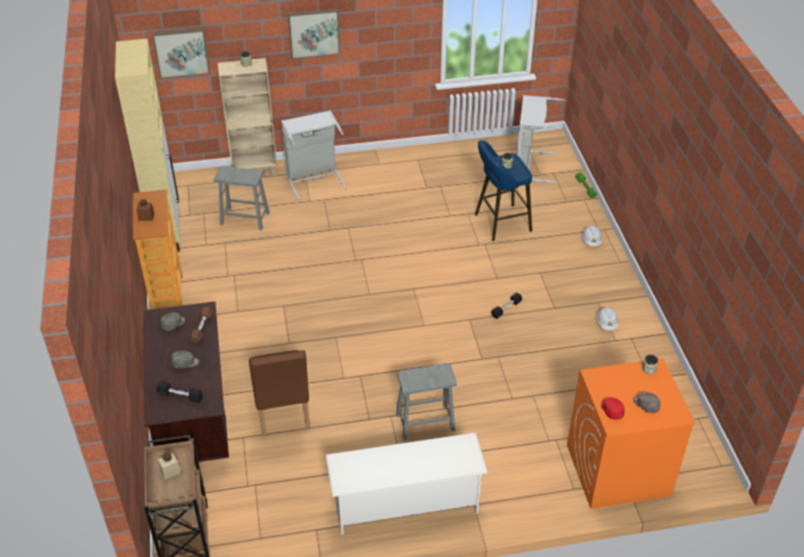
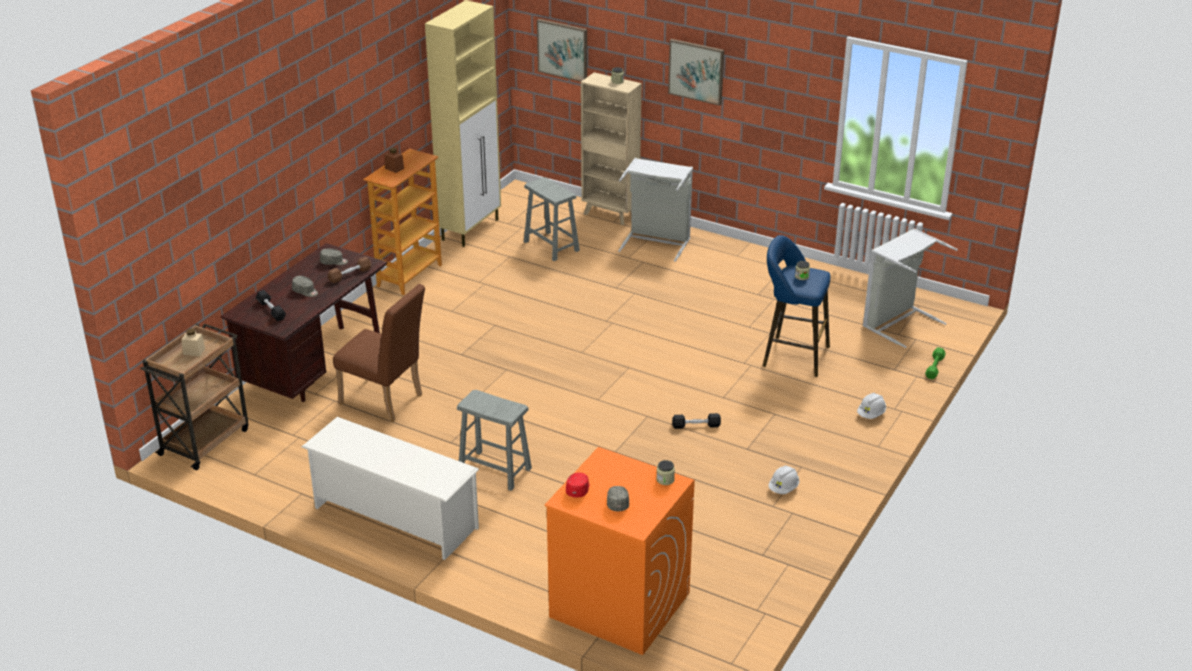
camera: 40 degrees right, 10 degrees down
brown chair [249,350,310,436] -> brown chair turned 90 degrees counterclockwise [333,284,425,422]

